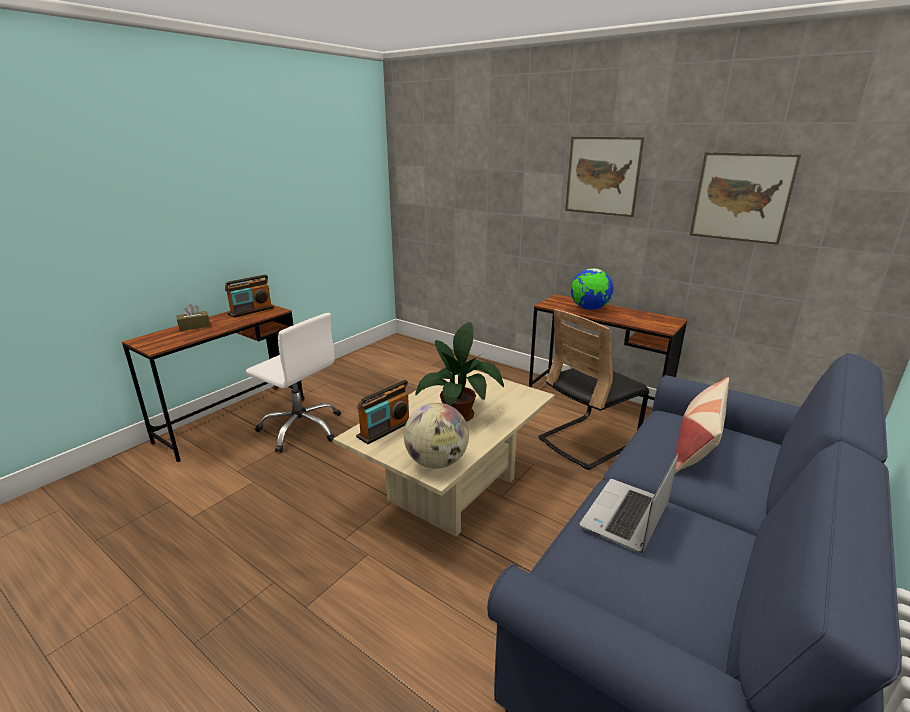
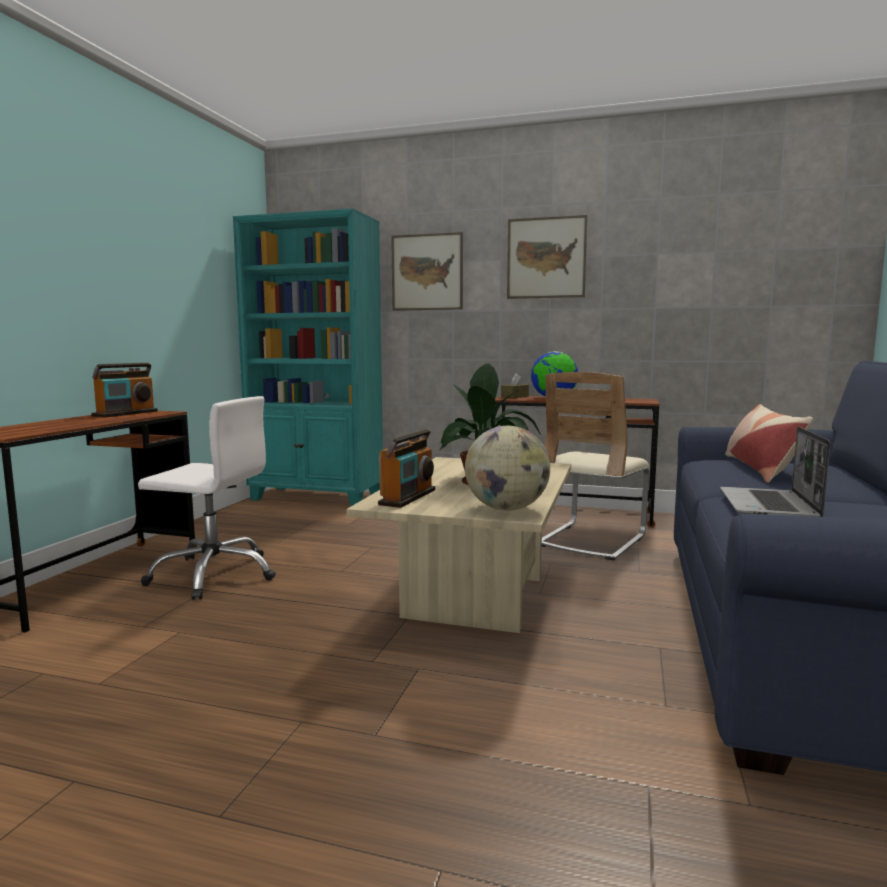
camera: 20 degrees left, 15 degrees down
brown tissue box [176,304,210,331] -> brown tissue box moved to [501,373,529,398]
black chair [538,309,649,470] -> beige chair [542,372,650,561]
picture [690,152,801,245] -> picture moved to [391,232,463,311]
none -> turquoise bookcase [233,208,383,506]

